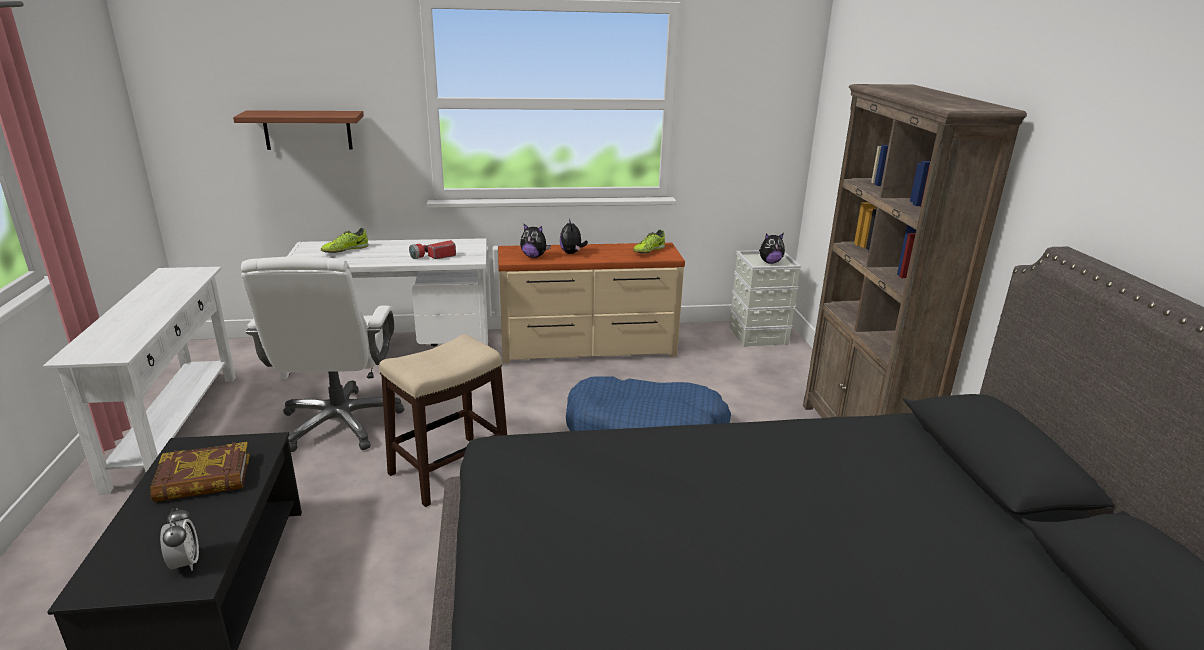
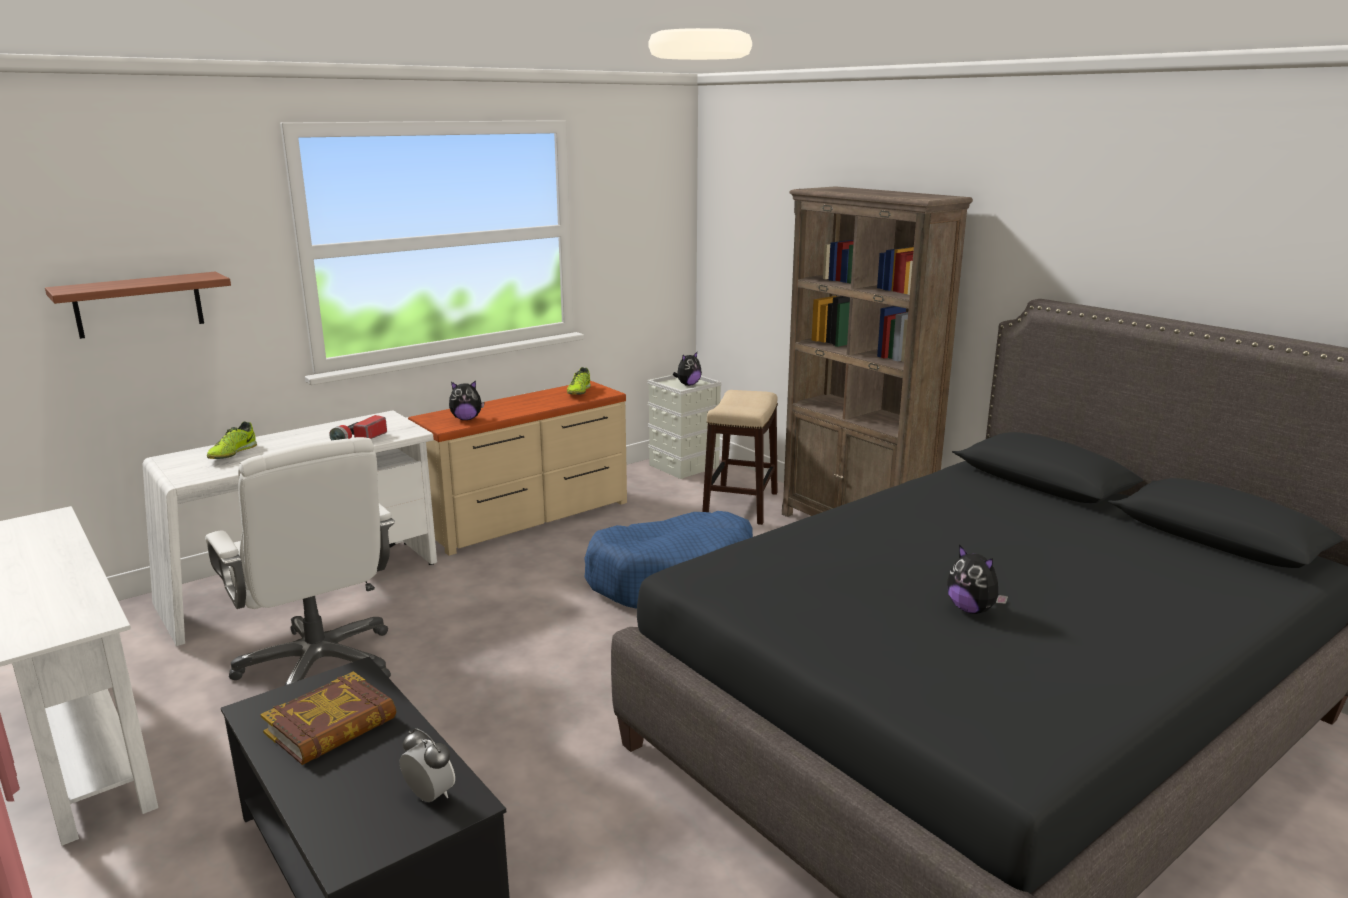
camera: 30 degrees left, 5 degrees down
stool [379,334,507,507] -> stool moved to [702,390,778,525]
plush toy [560,219,588,254] -> plush toy moved to [947,545,1008,614]

